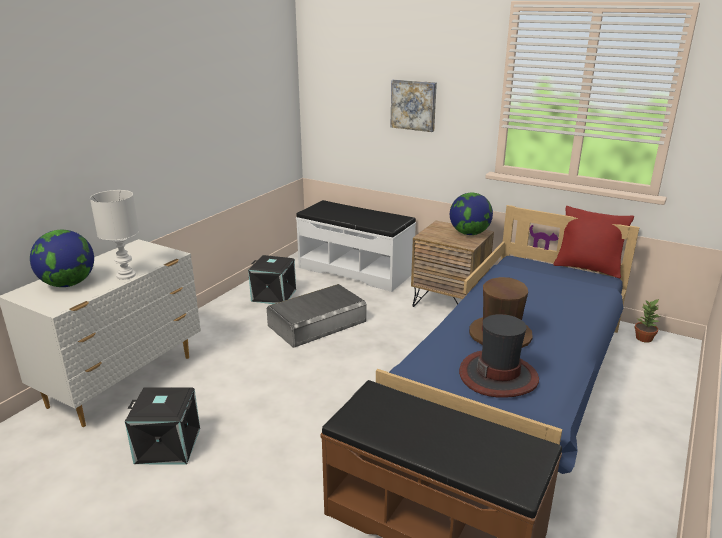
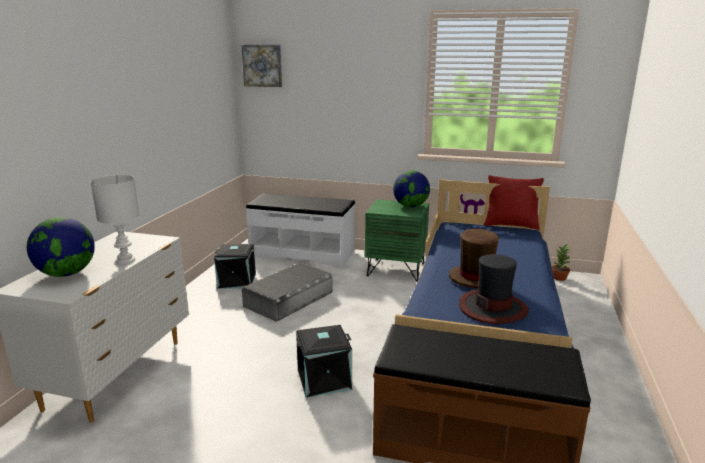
camera: 15 degrees left, 5 degrees down
black storage box [125,387,200,465] -> black storage box moved to [296,325,352,397]
picture [390,79,437,132] -> picture moved to [241,45,282,87]
brown nightstand [411,221,494,307] -> green nightstand [365,199,429,282]

